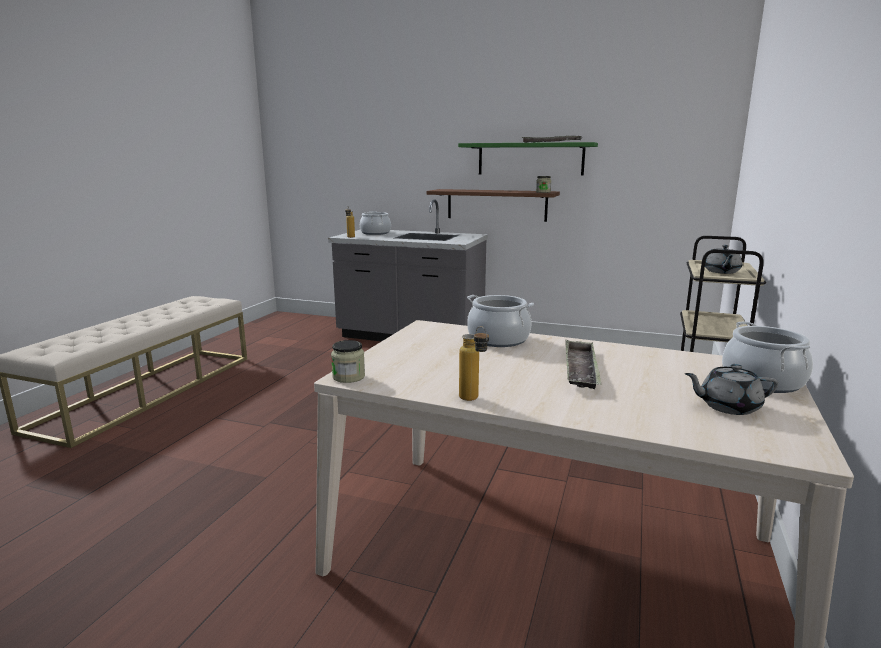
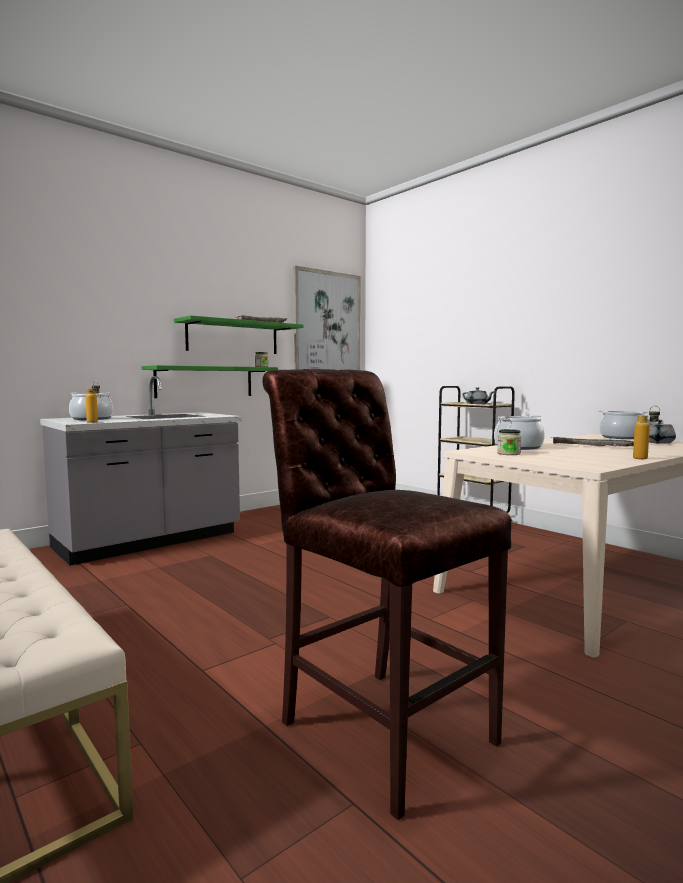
camera: 60 degrees left, 10 degrees down
jar [331,340,365,383] -> jar moved to [497,429,521,455]
brown shelf [427,189,560,222] -> green shelf [141,365,278,398]
none -> brown stool [262,369,511,820]
none -> picture [294,266,361,370]

